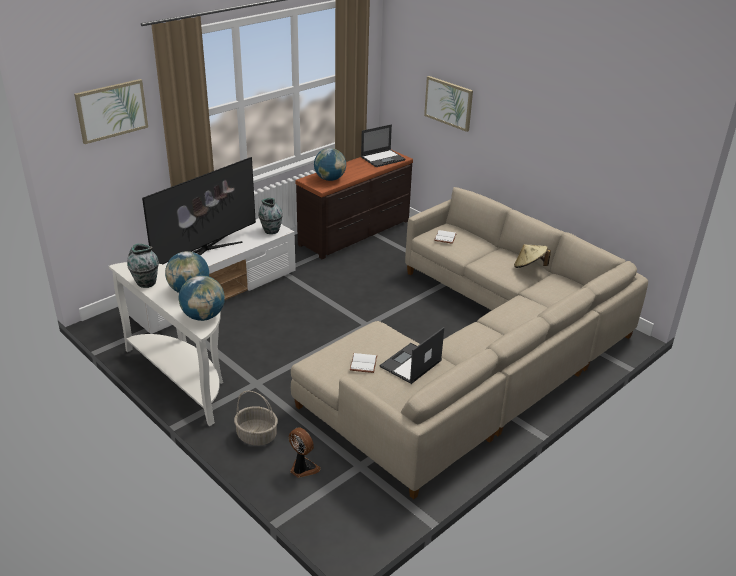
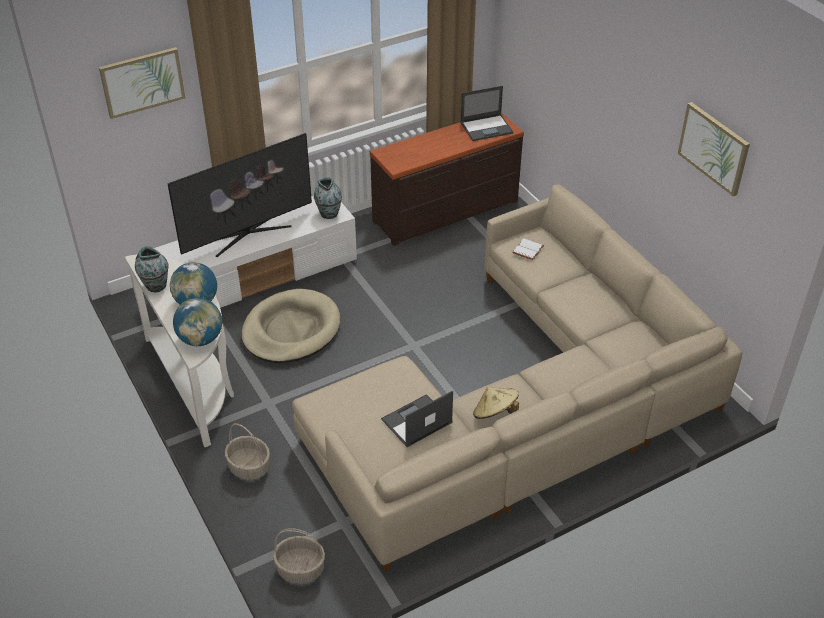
camera: 15 degrees right, 10 degrees up
fan [289,427,321,478] -> none
globe [314,148,346,181] -> none
white book [350,353,377,373] -> none
picture [424,76,473,132] -> picture moved to [678,102,750,196]
beige hat [514,244,551,268] -> beige hat moved to [473,387,519,419]
none -> beige dog bed [242,289,340,363]
none -> basket [273,528,325,584]

